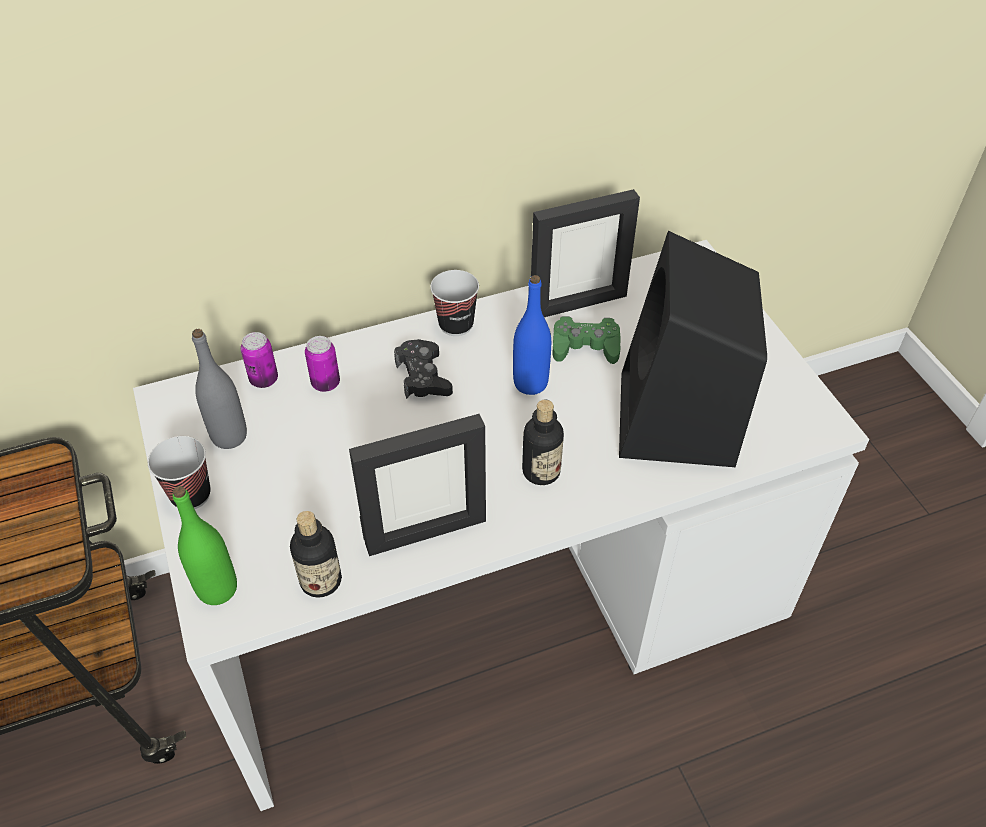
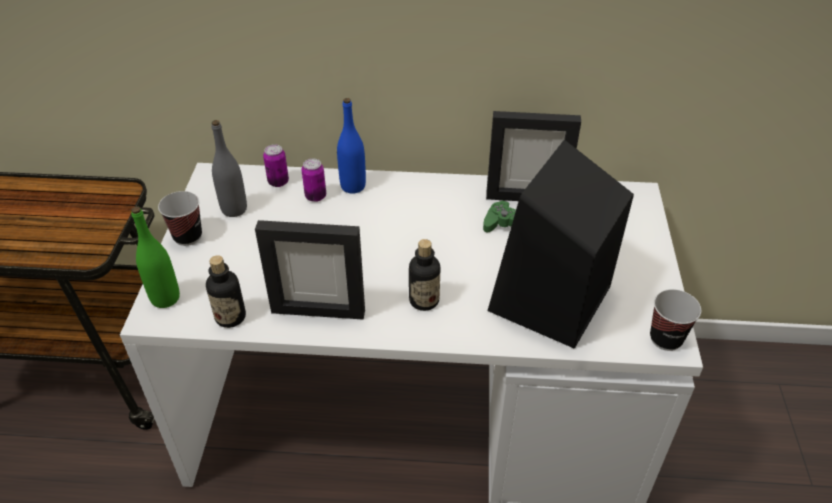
camera: 25 degrees right, 5 degrees down
black game controller [394,339,453,399] -> none
cup [430,270,479,336] -> cup moved to [650,289,701,351]
blue bottle [513,275,551,395] -> blue bottle moved to [337,98,366,194]

